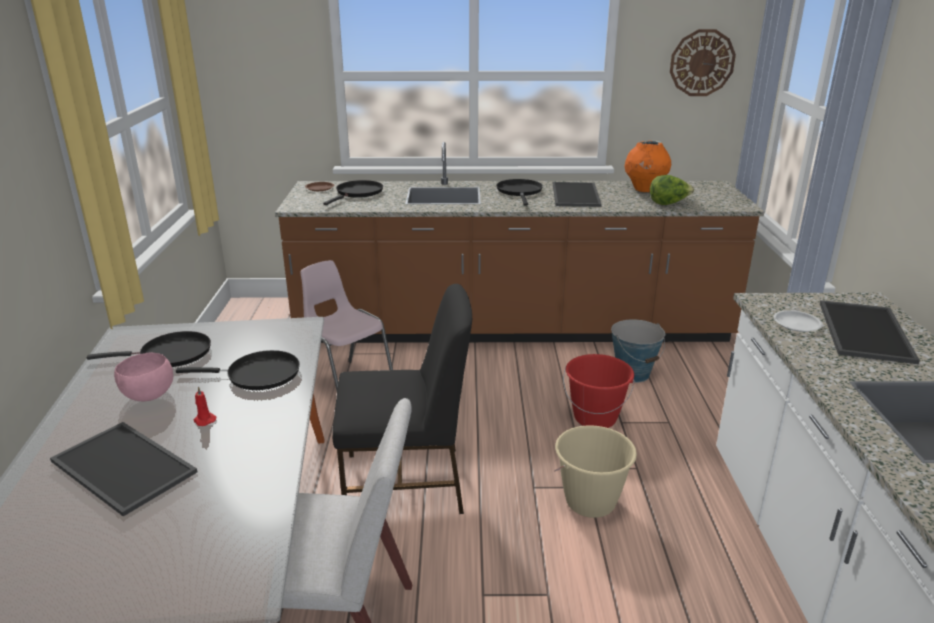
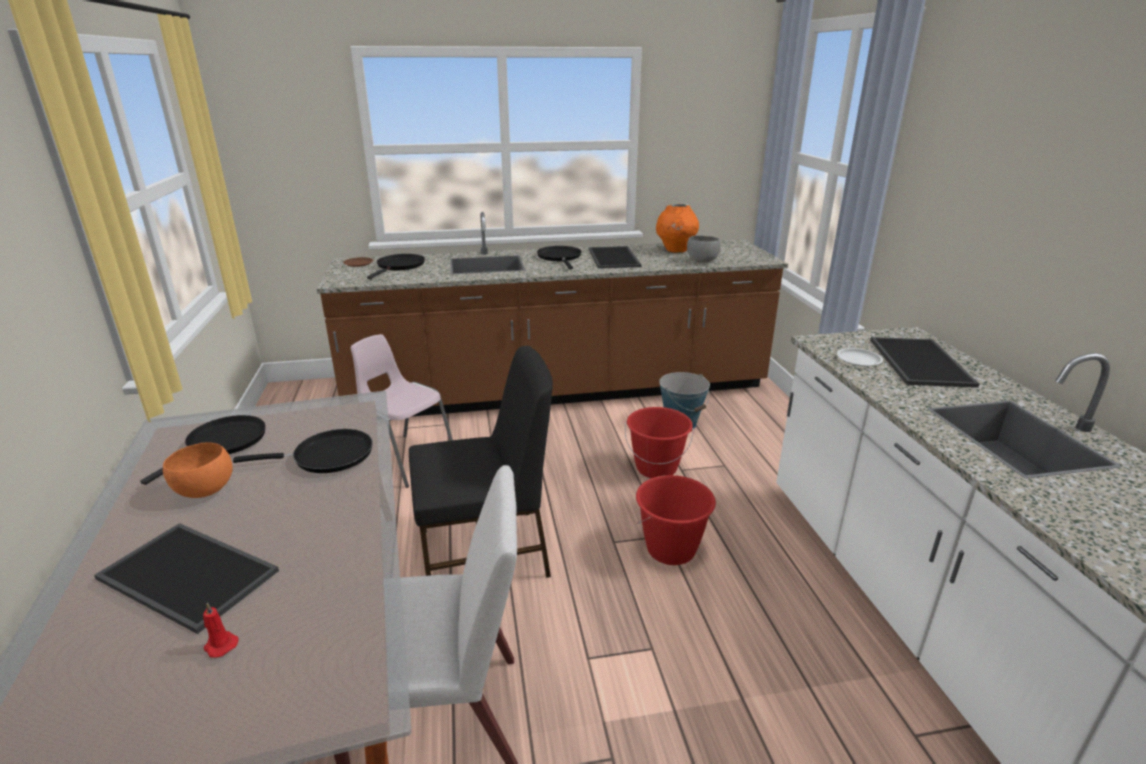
camera: 10 degrees left, 0 degrees up
black frying pan [87,331,211,367] -> black frying pan turned 45 degrees counterclockwise [140,415,266,485]
pink bowl [114,353,173,401] -> orange bowl [163,443,233,498]
red candle [194,386,216,426] -> red candle moved to [203,603,238,658]
beige bucket [554,425,637,518] -> red bucket [636,475,716,565]
lettuce [650,175,694,205] -> grey bowl [687,235,721,263]
wall clock [670,29,736,96] -> none

